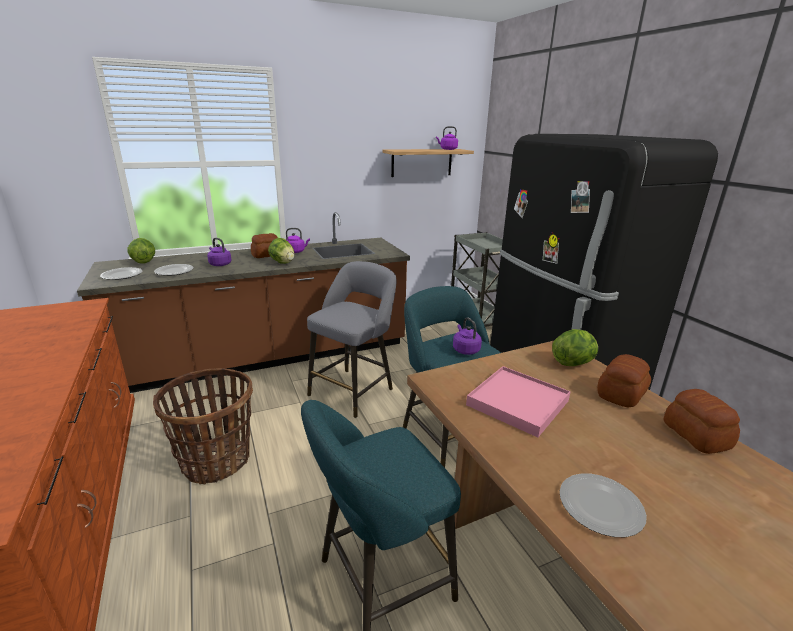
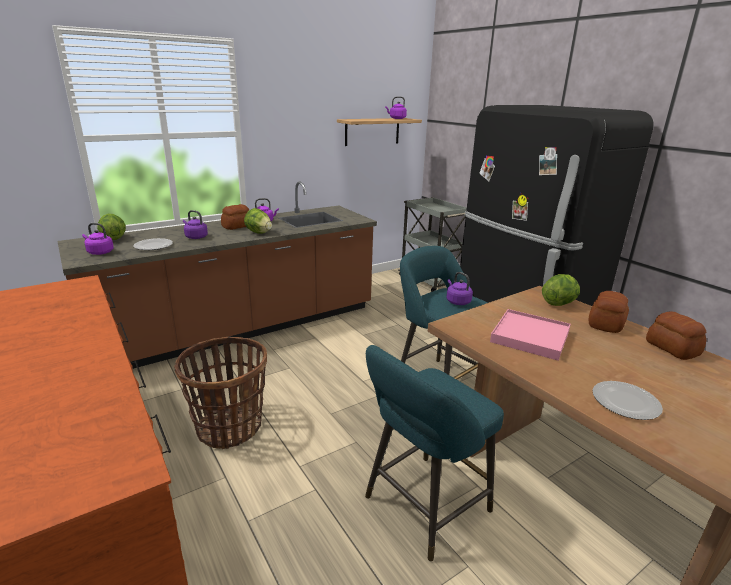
camera: 10 degrees left, 0 degrees up
plate [100,267,142,280] -> purple kettle [82,223,114,255]
grey stool [307,261,396,418] -> none

